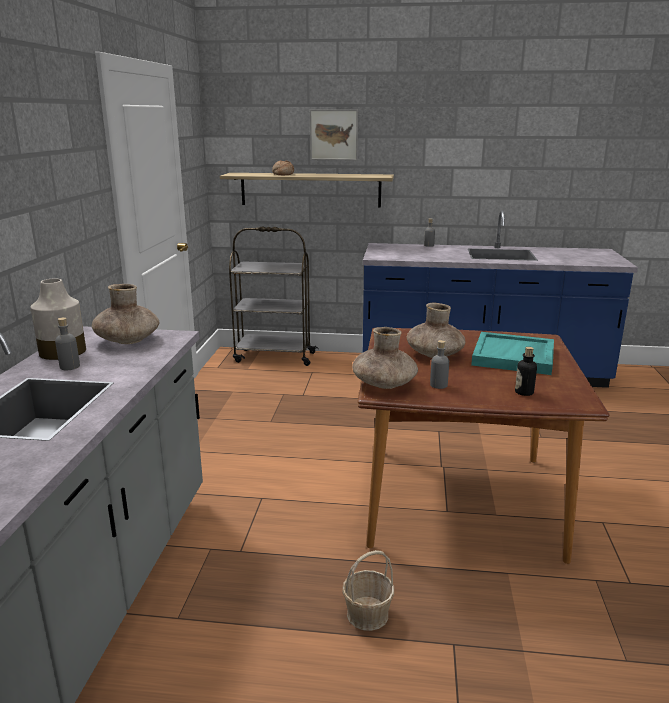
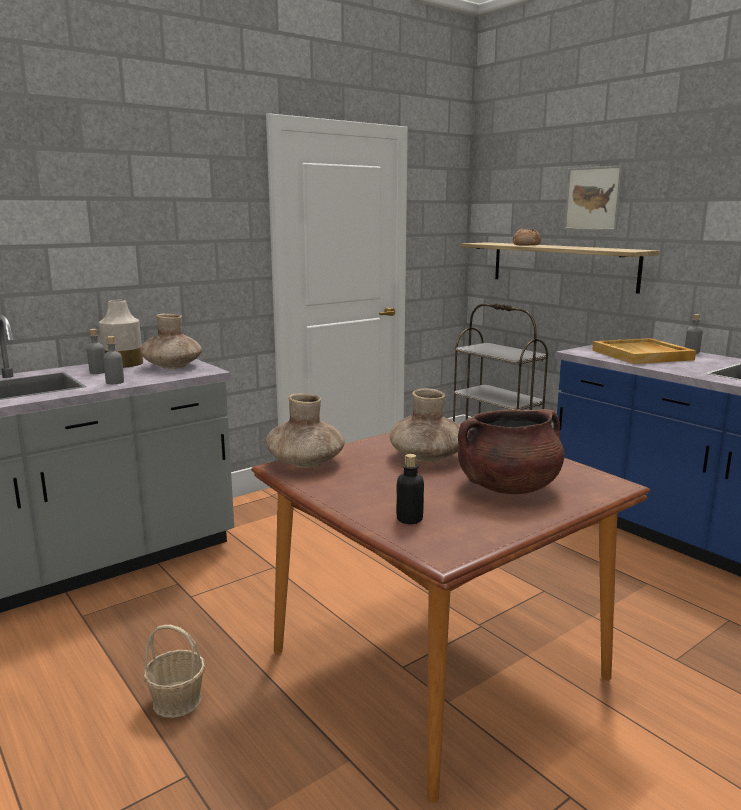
camera: 45 degrees right, 5 degrees down
grey bottle [430,340,449,389] -> grey bottle moved to [103,336,124,384]
turquoise tray [471,332,554,375] -> brown cooking pot [458,409,565,494]
none -> beige tray [592,338,696,364]

